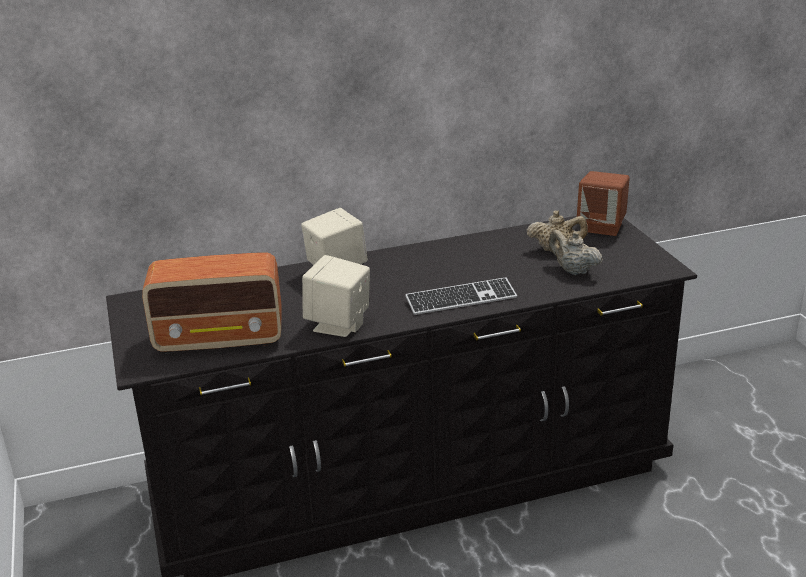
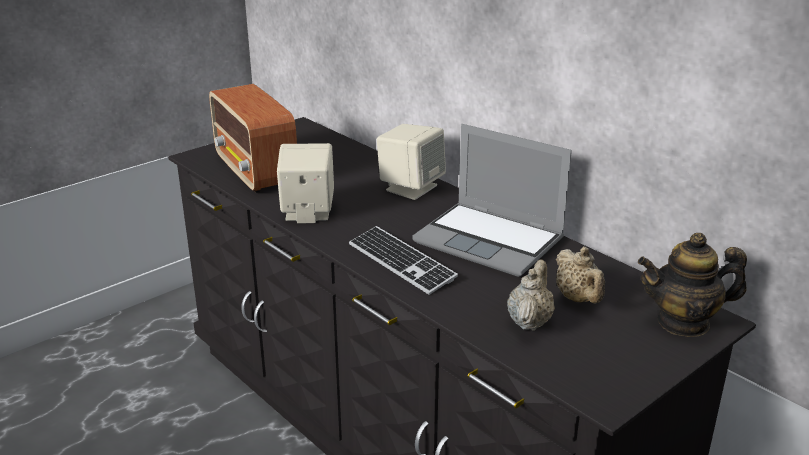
camera: 65 degrees right, 0 degrees up
brown speaker [577,171,630,236] -> teapot [638,233,747,337]
none -> laptop [413,124,572,277]

